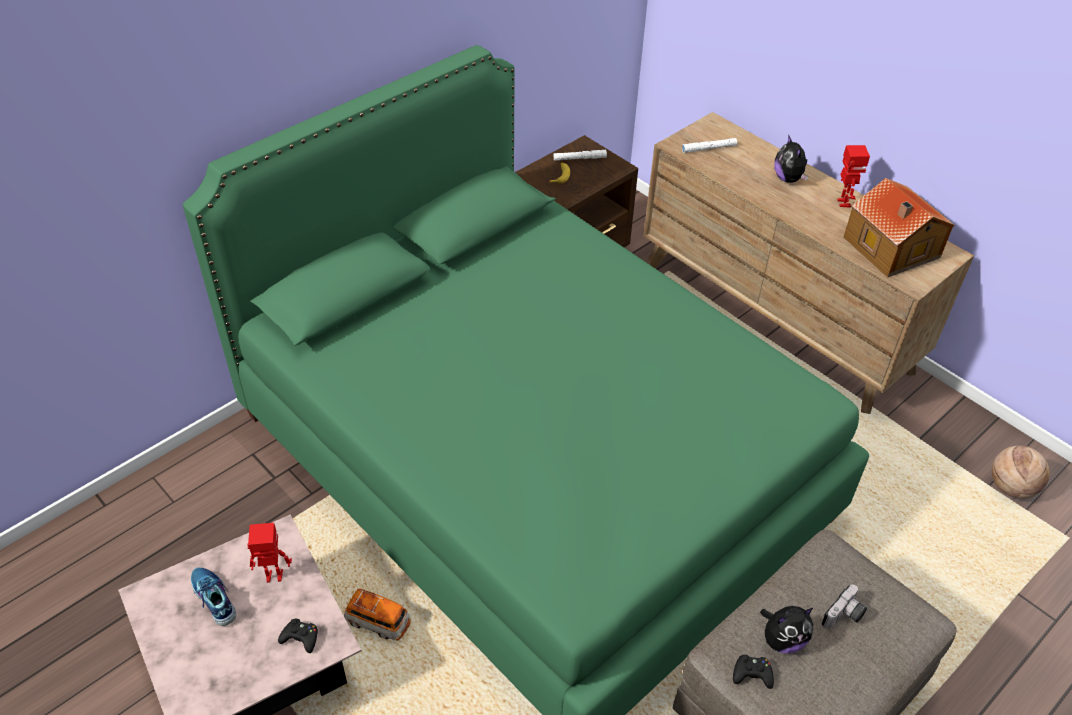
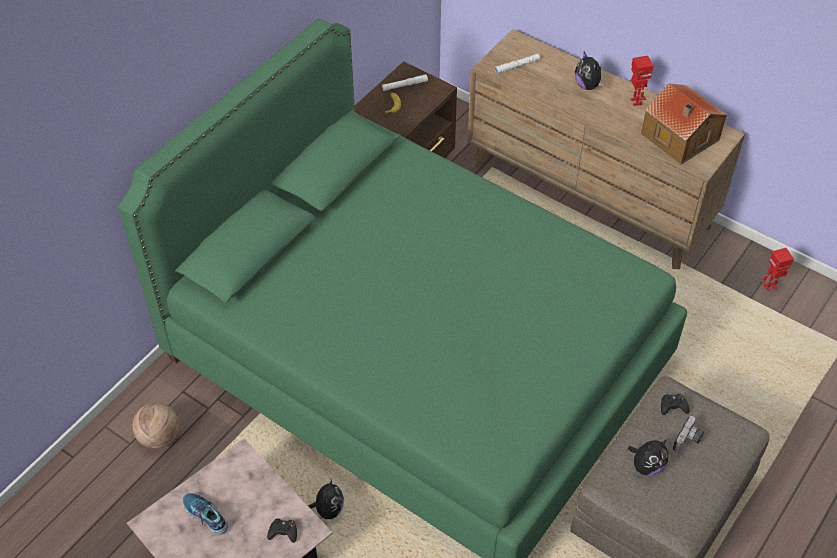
camera: 10 degrees left, 5 degrees up
toy robot [248,523,292,583] -> toy robot moved to [760,248,794,291]
toy car [344,589,411,641] -> plush toy [307,479,344,519]
black game controller [733,655,774,689] -> black game controller moved to [661,394,690,415]
basketball [992,446,1050,499] -> basketball moved to [132,403,179,449]

